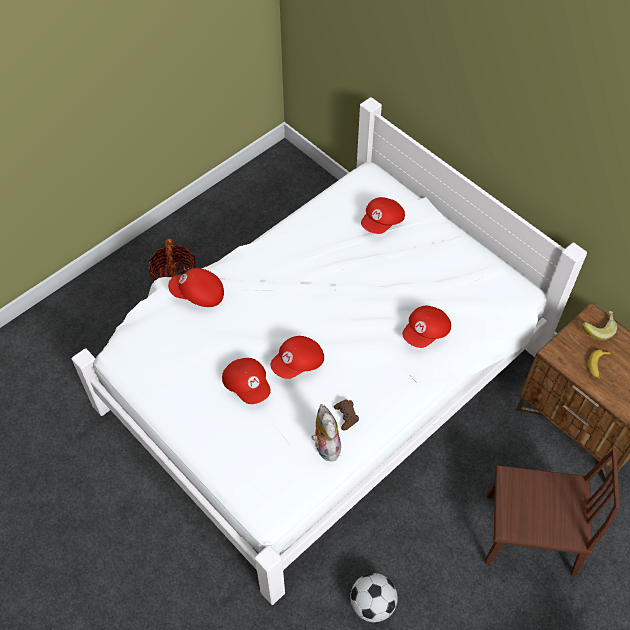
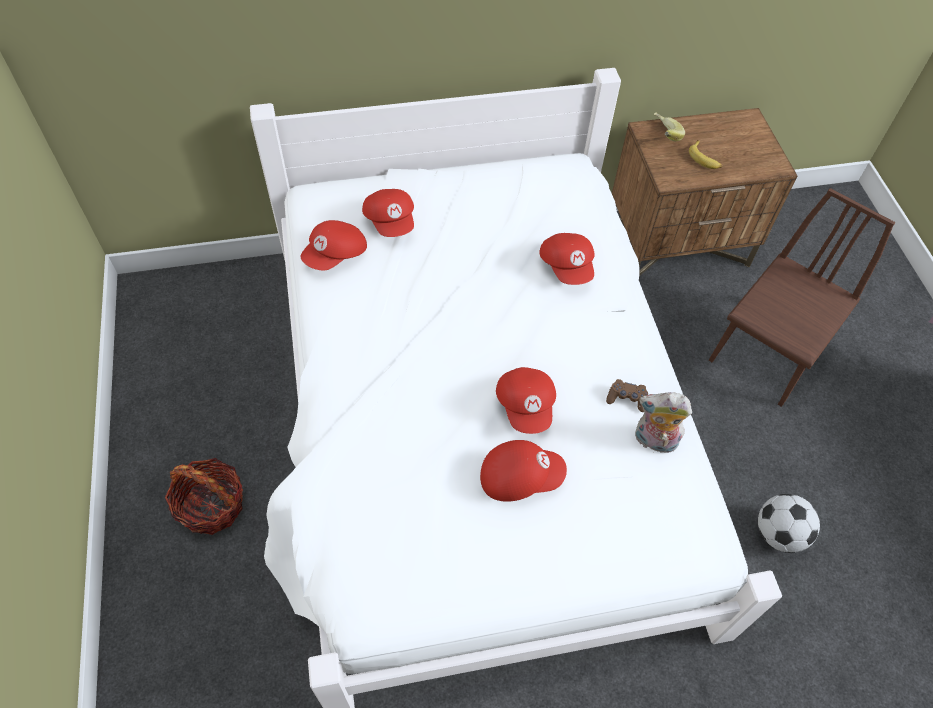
camera: 60 degrees left, 0 degrees up
red cap [168,268,224,307] -> red cap moved to [301,220,367,271]

